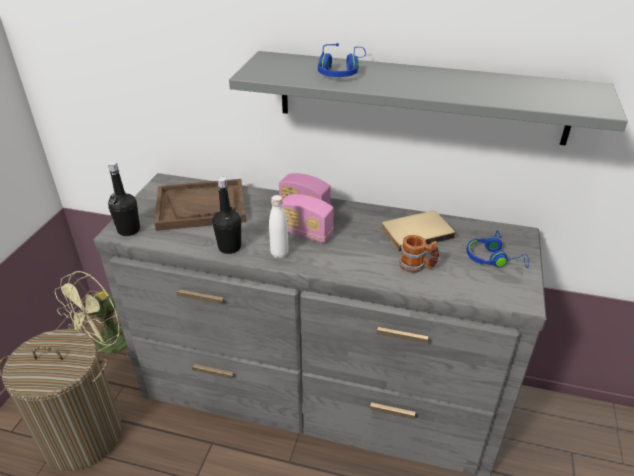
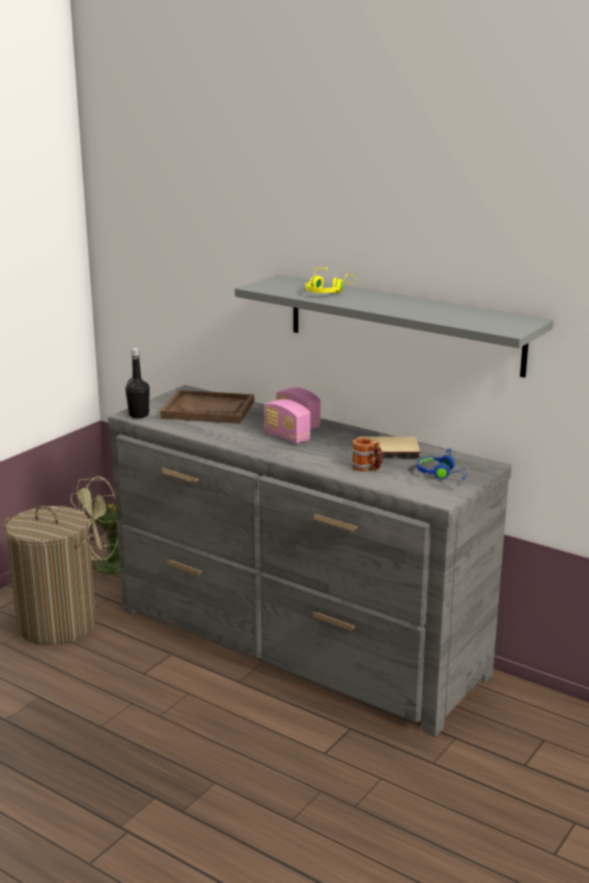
camera: 20 degrees right, 15 degrees down
black bottle [212,177,241,254] -> none
white bottle [269,195,289,259] -> none
blue headphones [318,43,366,77] -> yellow headphones [305,268,356,293]

